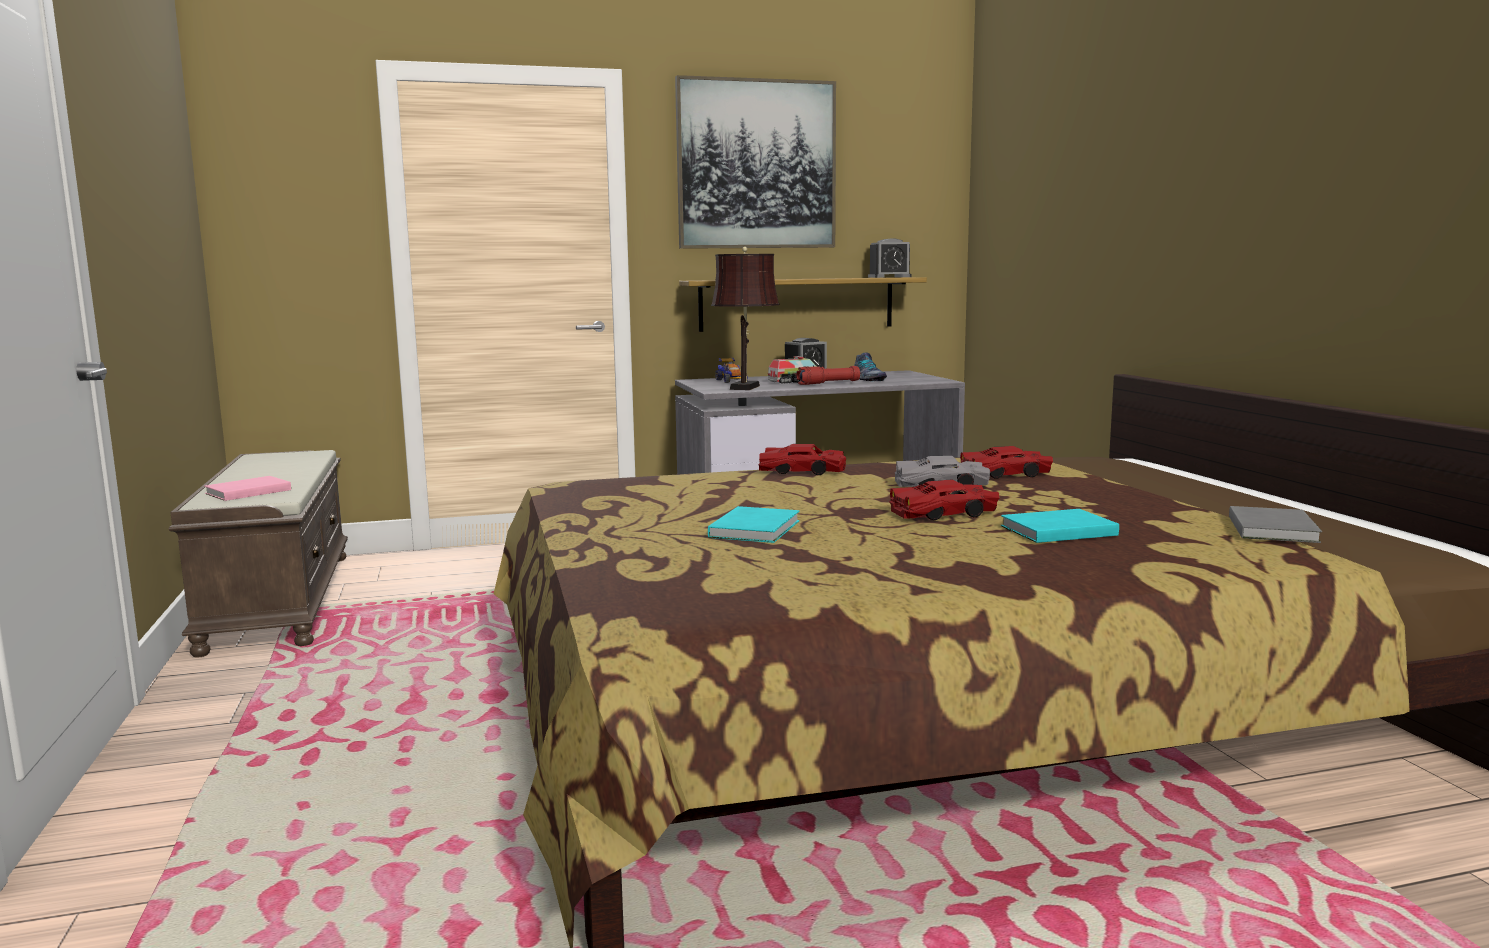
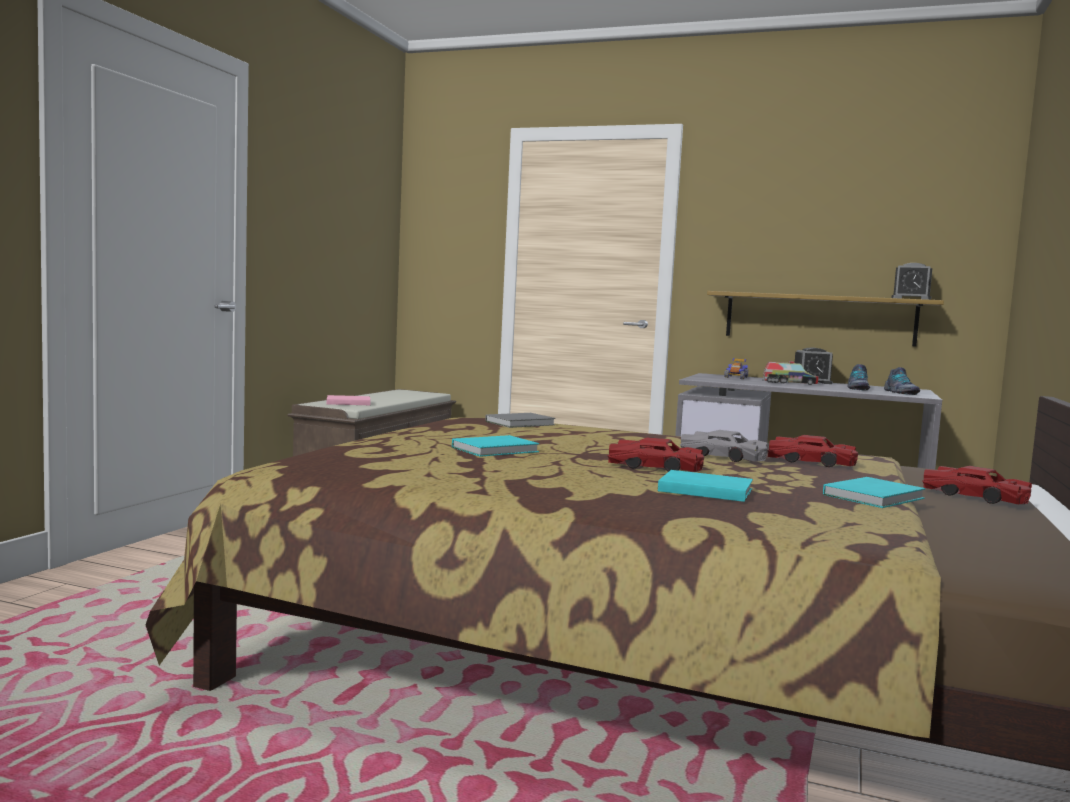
camera: 35 degrees right, 5 degrees down
picture [675,75,836,249] -> none
brown table lamp [711,247,780,390] -> none
red toy car [758,444,846,475] -> red toy car moved to [922,466,1032,504]
red flashlight [796,366,860,385] -> none
grey book [1229,506,1322,543] -> grey book moved to [485,413,556,428]
none -> turquoise book [823,477,925,508]
none -> shoe [884,367,920,395]

